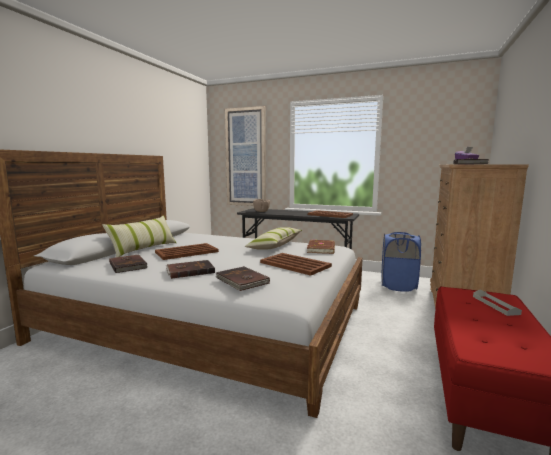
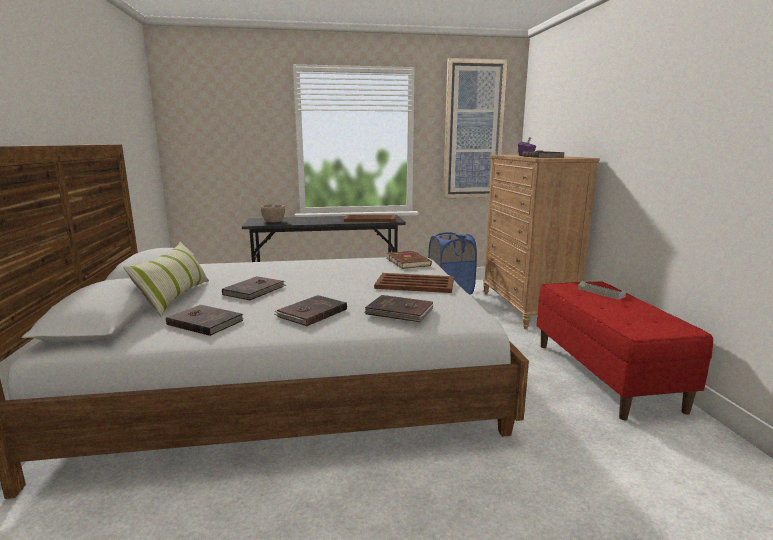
camera: 30 degrees left, 5 degrees up
brown tray [155,243,219,260] -> brown book [222,276,286,300]
picture [225,106,266,206] -> picture moved to [443,58,508,198]
pillow [245,227,302,250] -> none

